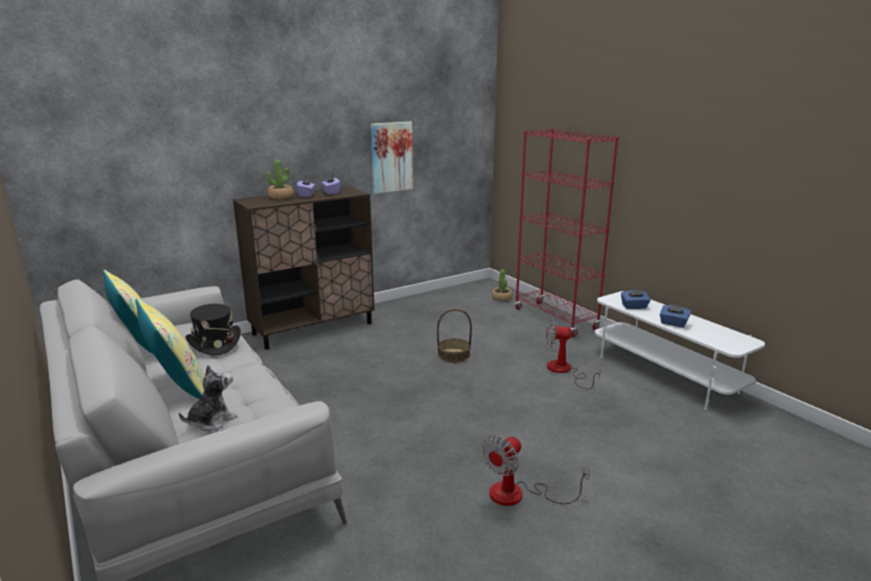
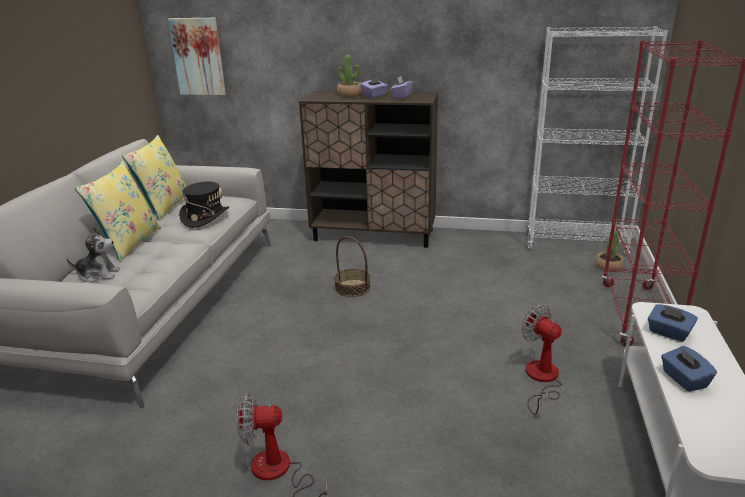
camera: 45 degrees right, 5 degrees up
picture [371,122,413,194] -> picture moved to [168,18,226,95]
basket [437,309,472,363] -> basket moved to [334,237,371,297]
none -> white bookcase [527,26,668,255]

